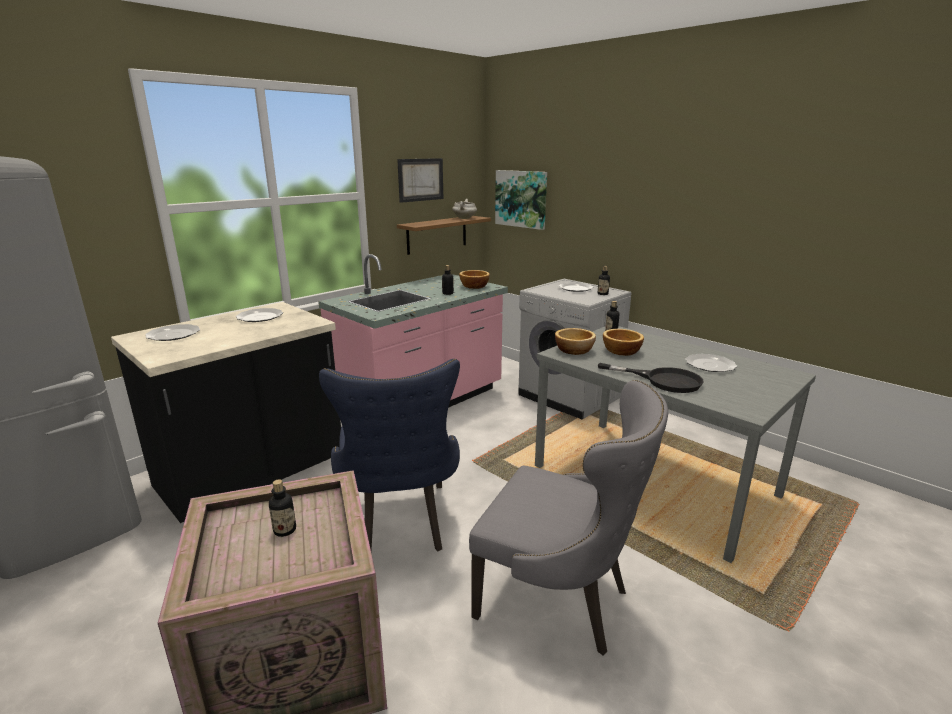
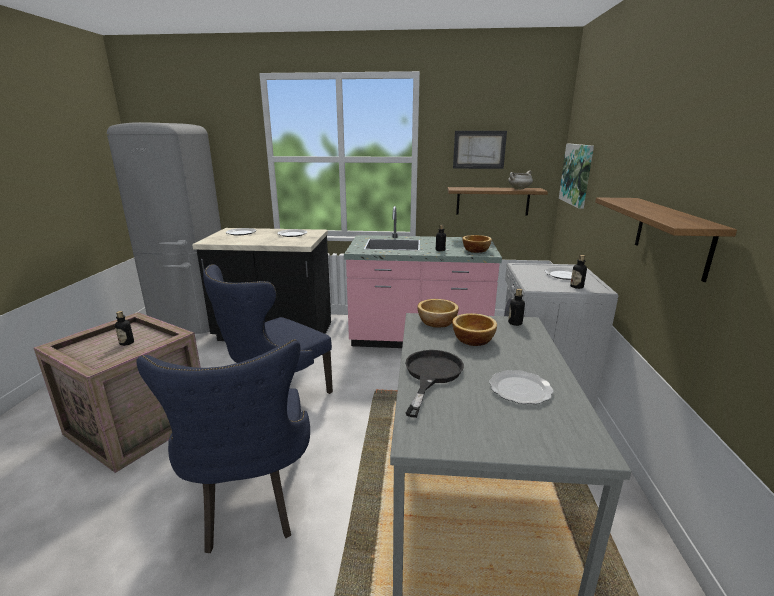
camera: 50 degrees right, 0 degrees up
grey chair [469,380,668,655] -> blue chair [136,339,310,553]
black frying pan [598,363,704,393] -> black frying pan turned 150 degrees counterclockwise [405,350,464,418]
none -> shelf [595,197,737,282]

